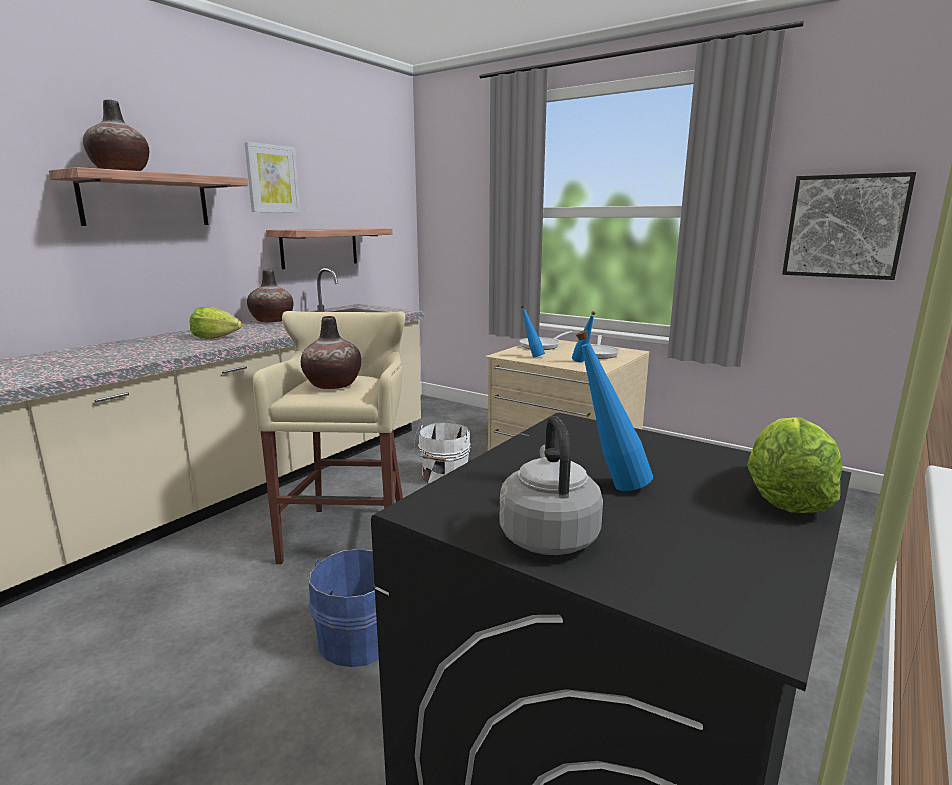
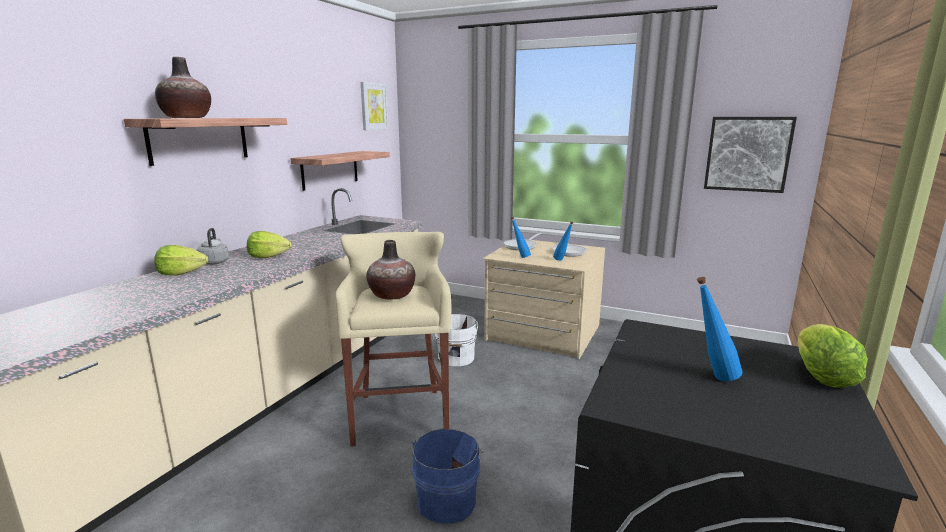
camera: 10 degrees left, 0 degrees up
picture [245,142,300,213] -> picture moved to [361,82,389,130]
vase [247,270,294,323] -> none
grey kettle [499,416,603,555] -> grey kettle moved to [197,228,229,265]
none -> lettuce [154,245,208,275]

